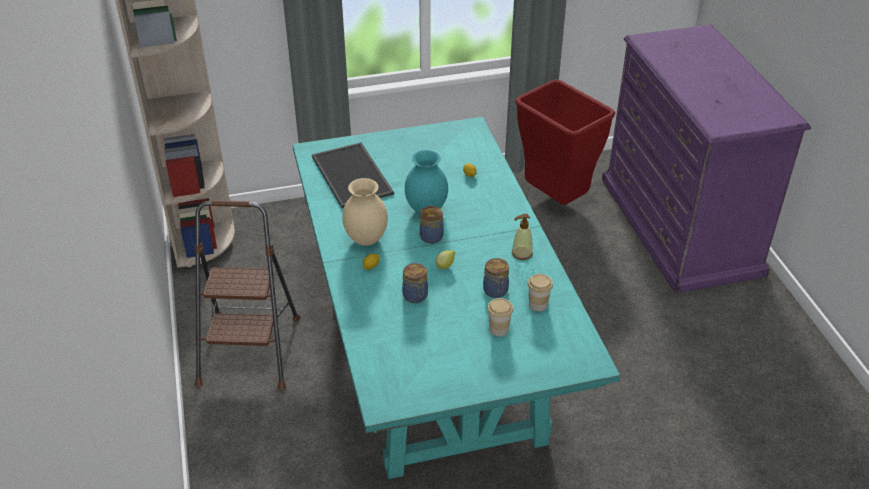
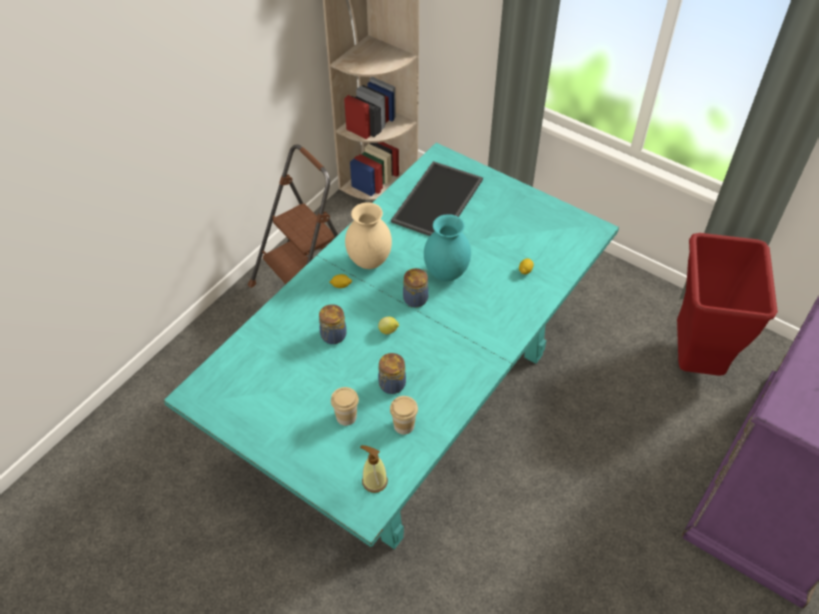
camera: 50 degrees right, 10 degrees up
soap dispenser [512,214,533,260] -> soap dispenser moved to [360,445,388,493]

